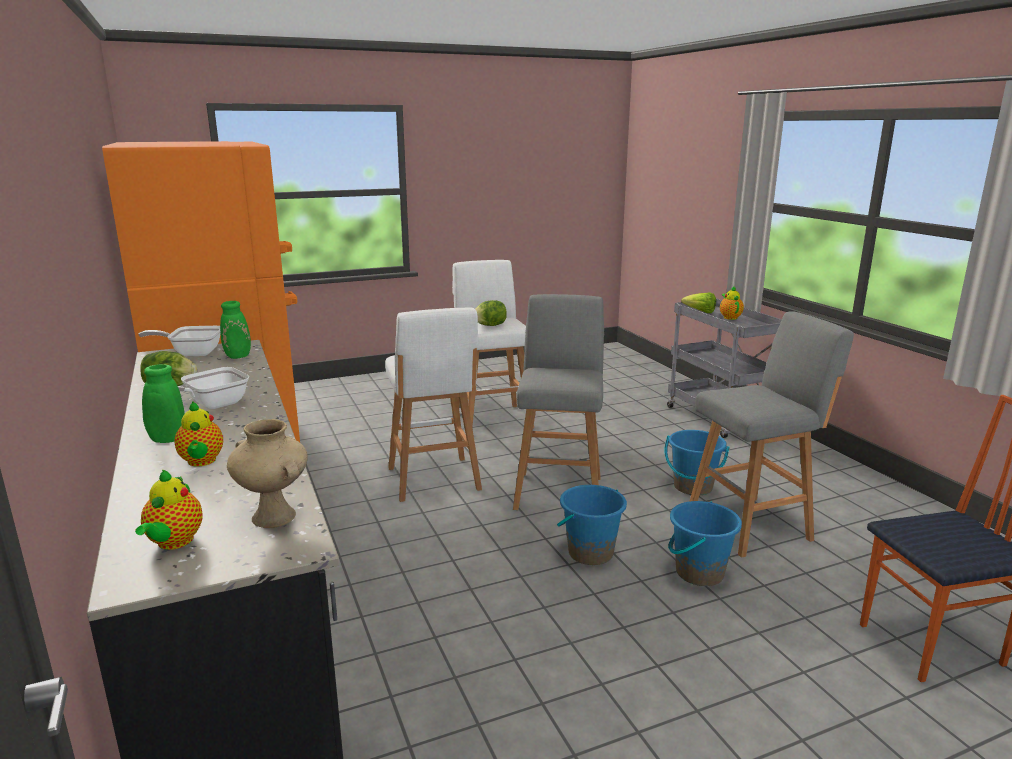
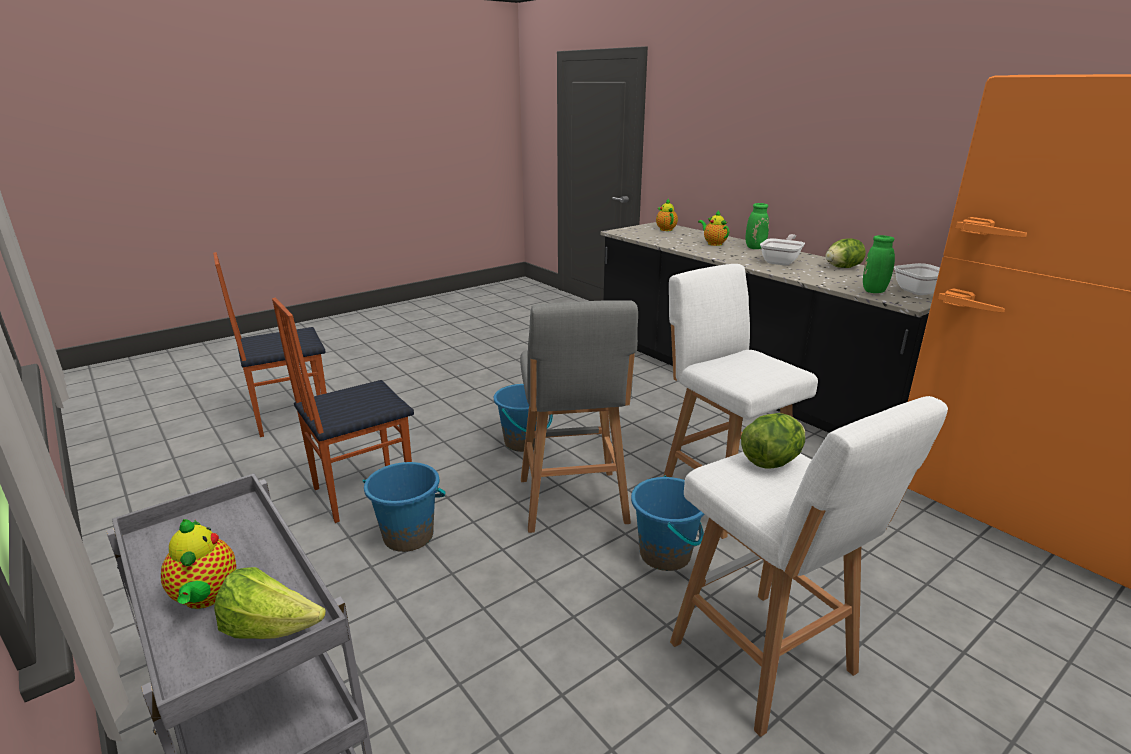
camera: 165 degrees right, 5 degrees up
beige vase [227,419,308,528] -> none
blue bucket [668,501,742,586] -> blue bucket moved to [631,476,705,571]
grey stool [689,311,854,558] -> chair [272,298,414,523]

